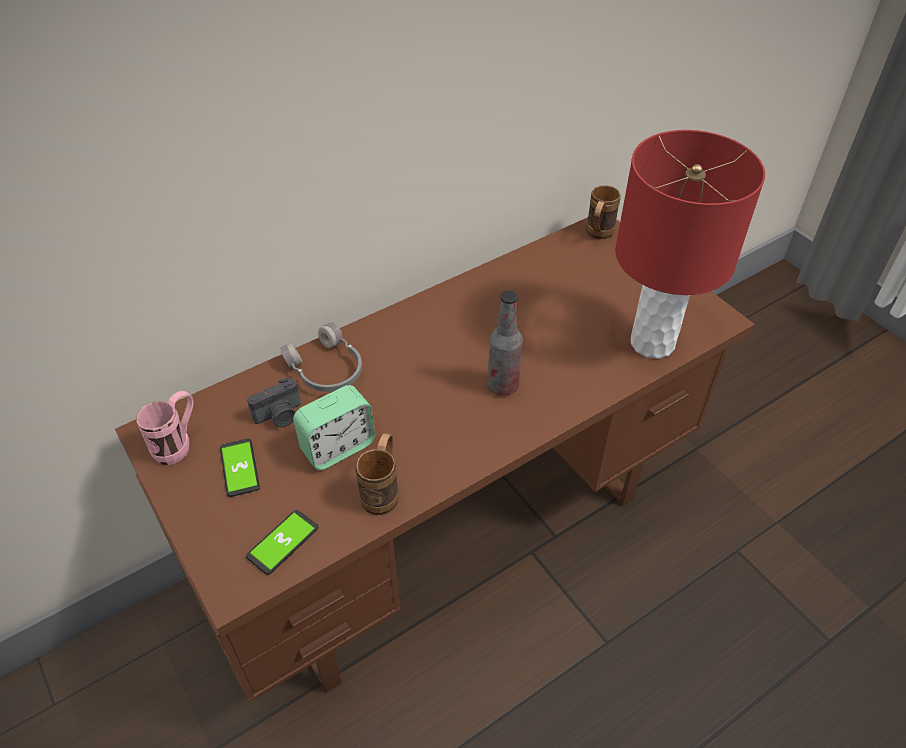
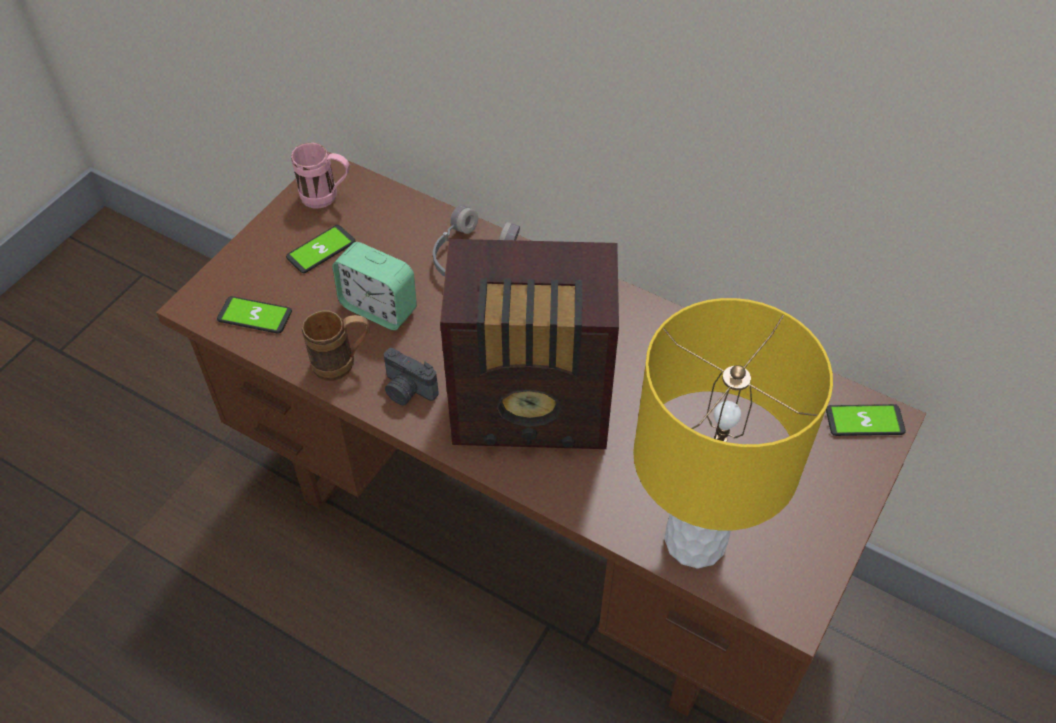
camera: 65 degrees right, 5 degrees up
camera [247,378,301,427] -> camera moved to [384,348,439,406]
bottle [487,291,523,396] -> radio [440,239,619,449]
brown mug [586,185,621,239] -> phone [826,404,906,436]
red table lamp [615,130,765,359] -> yellow table lamp [633,298,833,569]

